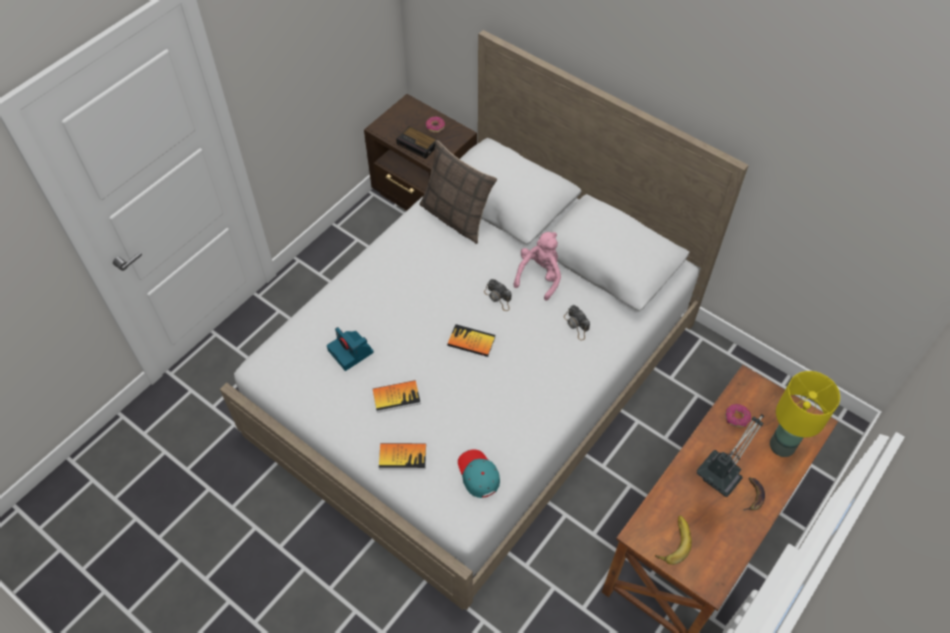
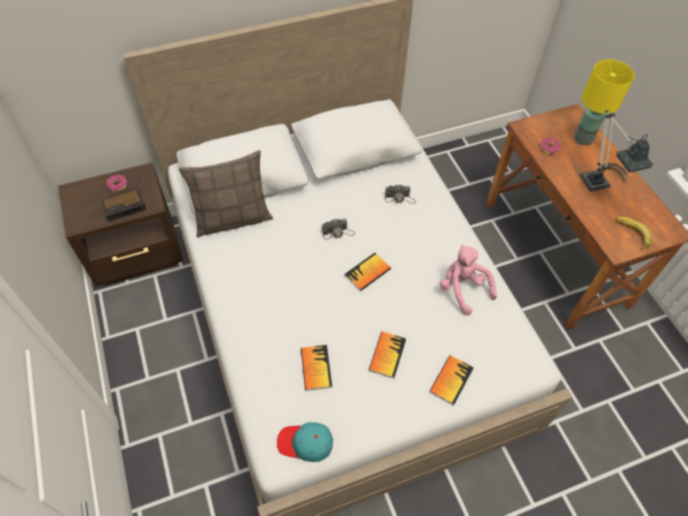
camera: 60 degrees left, 0 degrees up
camera [327,327,374,371] -> book [301,345,332,391]
turquoise cap [458,449,500,498] -> turquoise cap moved to [277,422,333,462]
pink plush toy [514,232,561,301] -> pink plush toy moved to [440,245,497,316]

